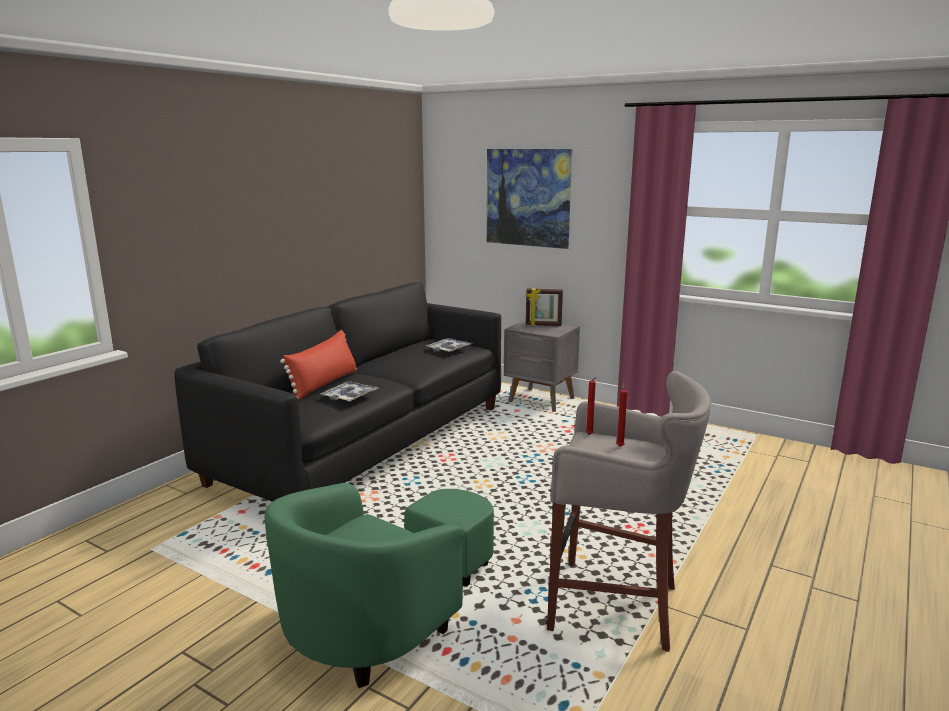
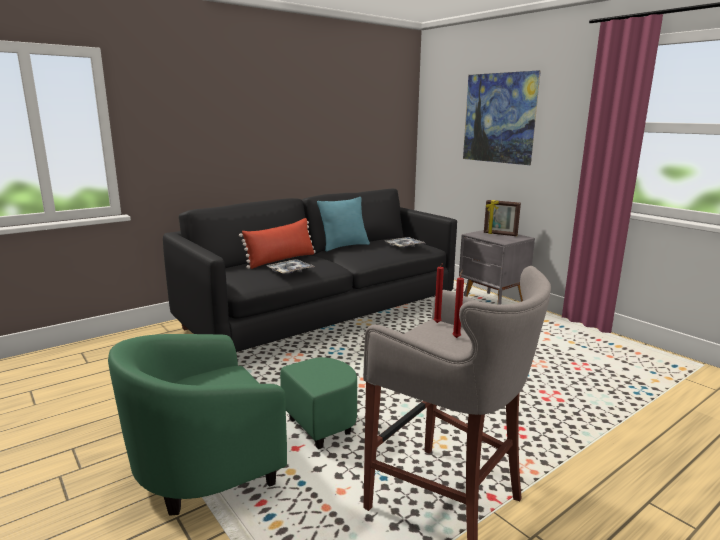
camera: 20 degrees right, 0 degrees up
none -> turquoise pillow [317,197,370,251]

